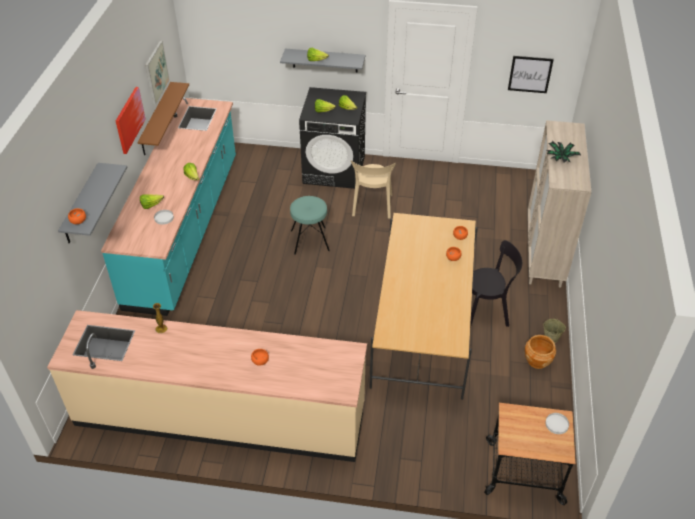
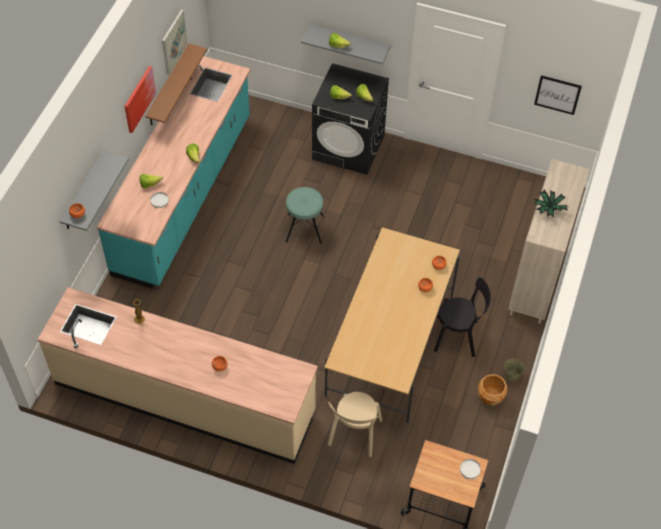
camera: 10 degrees right, 10 degrees up
beige chair [351,160,396,219] -> beige chair moved to [328,392,382,457]

